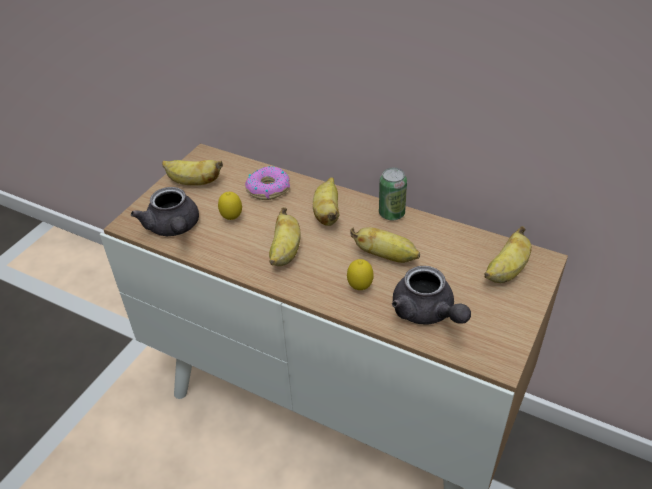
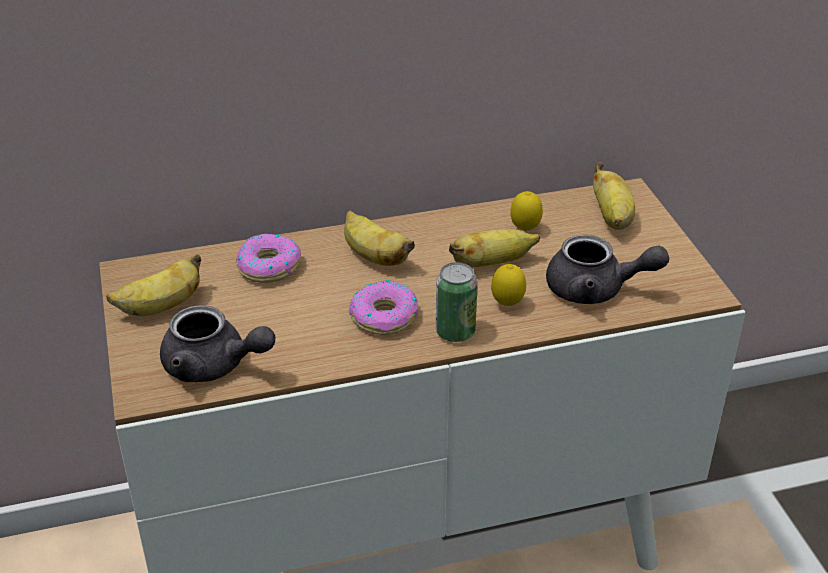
camera: 45 degrees left, 5 degrees down
lemon [218,192,242,220] -> lemon moved to [510,191,543,231]
banana [269,207,301,266] -> donut [349,279,418,335]
can [379,168,407,220] -> can moved to [436,262,478,342]

